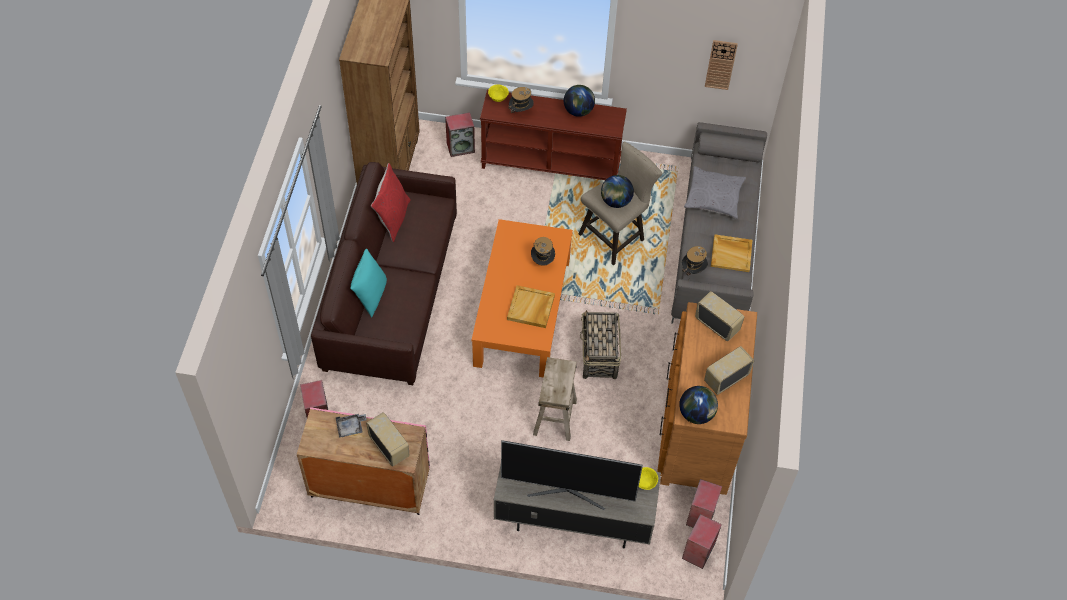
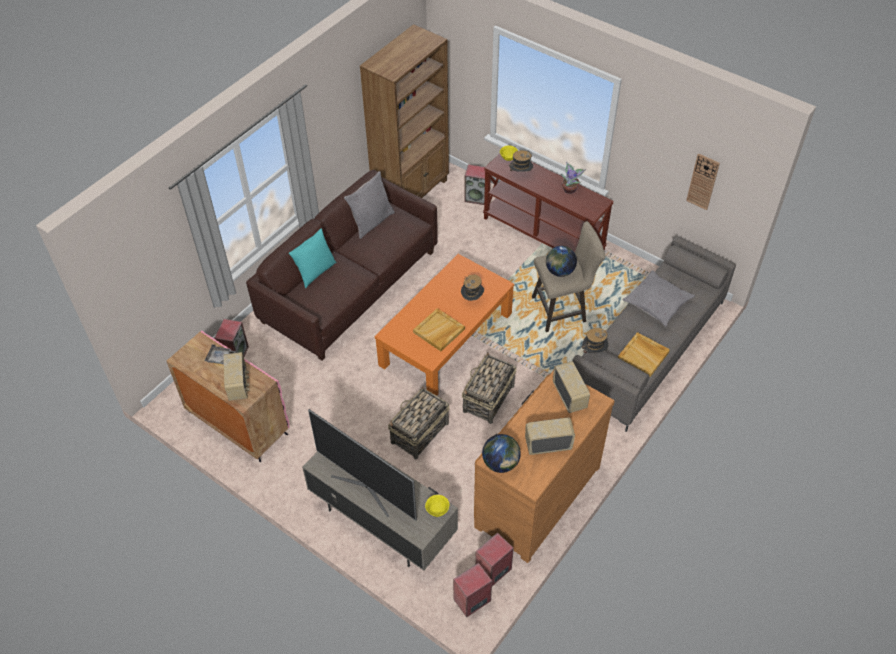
camera: 30 degrees right, 5 degrees down
red pillow [371,163,411,242] -> grey pillow [344,171,395,239]
beige stool [533,357,577,441] -> basket [388,386,450,460]
globe [564,85,595,117] -> potted plant [561,162,586,194]

